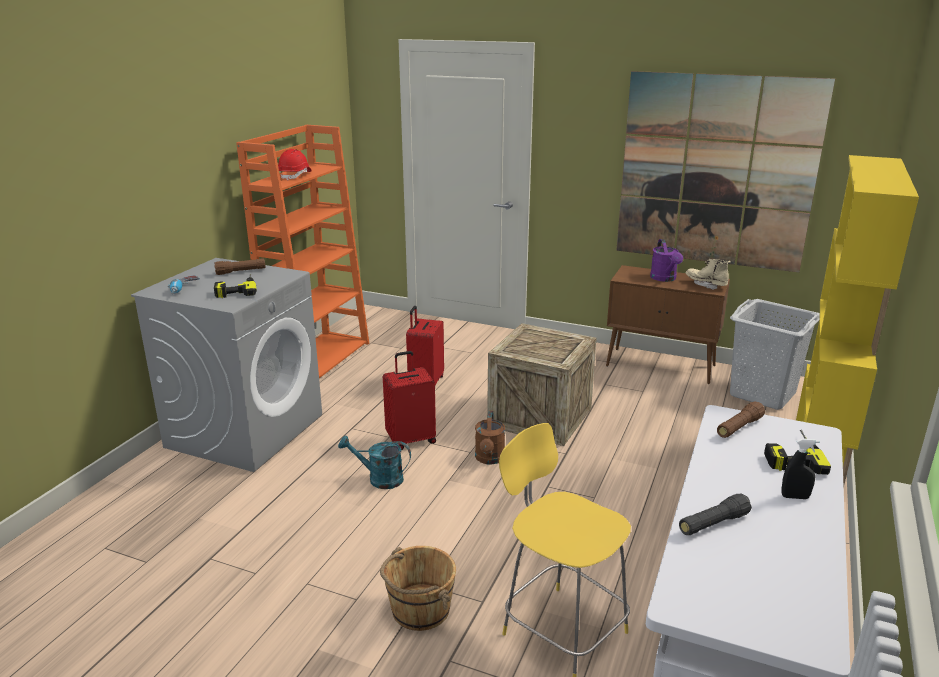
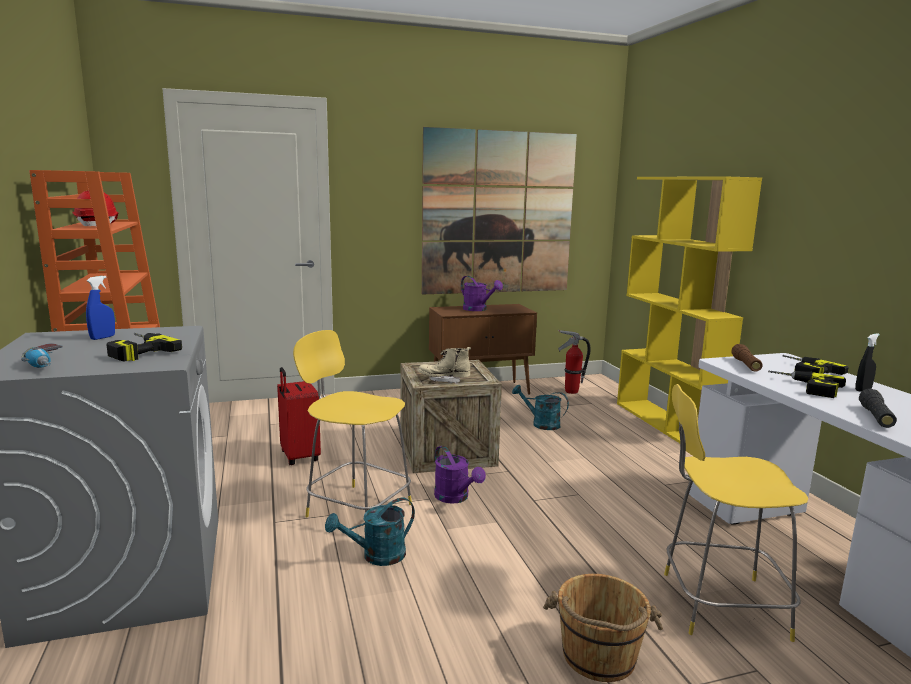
camera: 40 degrees left, 10 degrees down
brown flashlight [214,258,265,275] -> blue spray bottle [86,276,115,340]
red suitcase [383,351,436,450] -> yellow chair [293,330,412,517]
brown watering can [475,411,505,465] -> purple watering can [434,446,486,504]
beige boot [686,259,731,290] -> beige boot moved to [418,347,471,384]
grey laundry basket [730,299,820,410] -> fire extinguisher [558,330,591,394]
none -> turquoise watering can [512,385,569,430]
none -> power drill [768,370,846,398]

